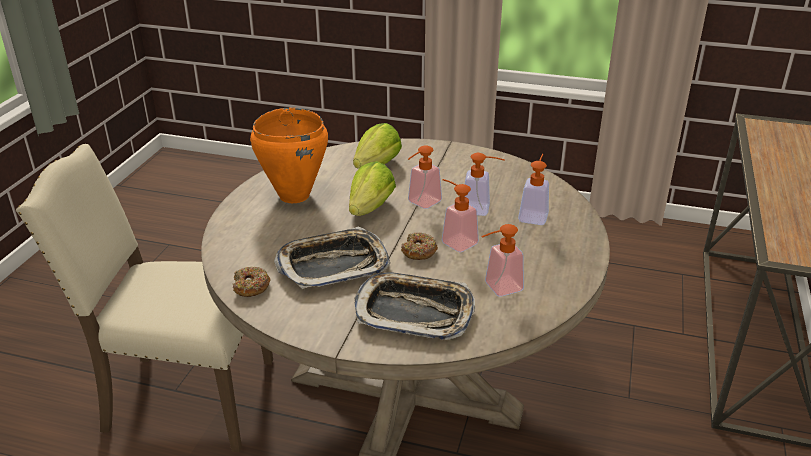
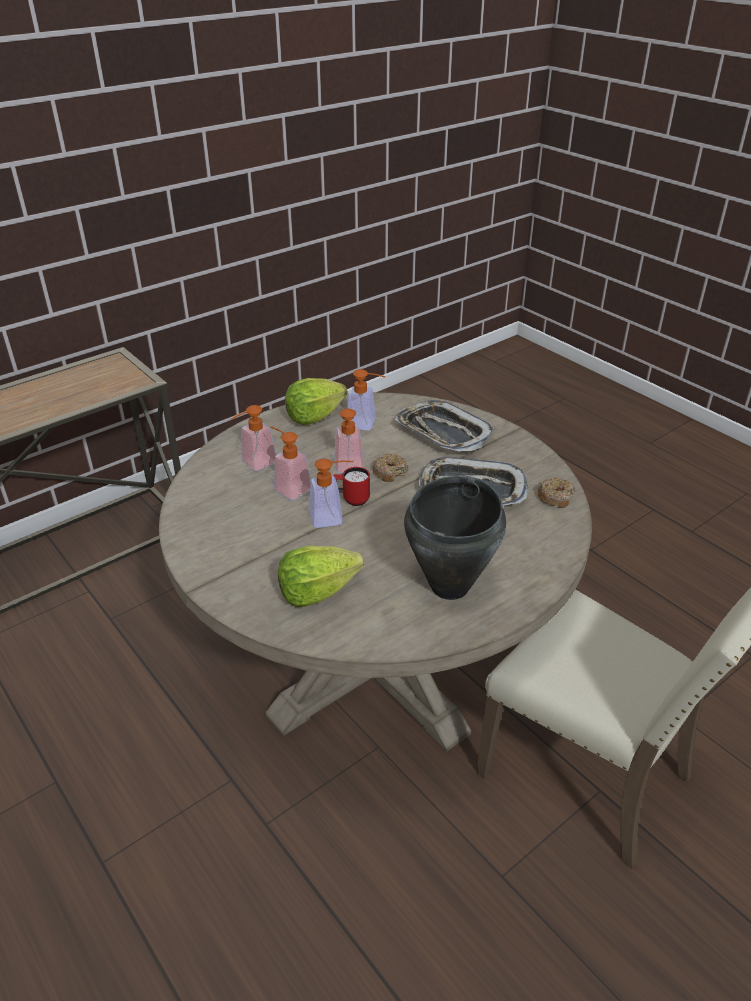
camera: 145 degrees left, 5 degrees up
orange cooking pot [250,108,328,203] -> black cooking pot [404,476,506,600]
lettuce [349,161,396,216] -> lettuce moved to [285,378,347,425]
none -> red mug [333,467,370,506]

